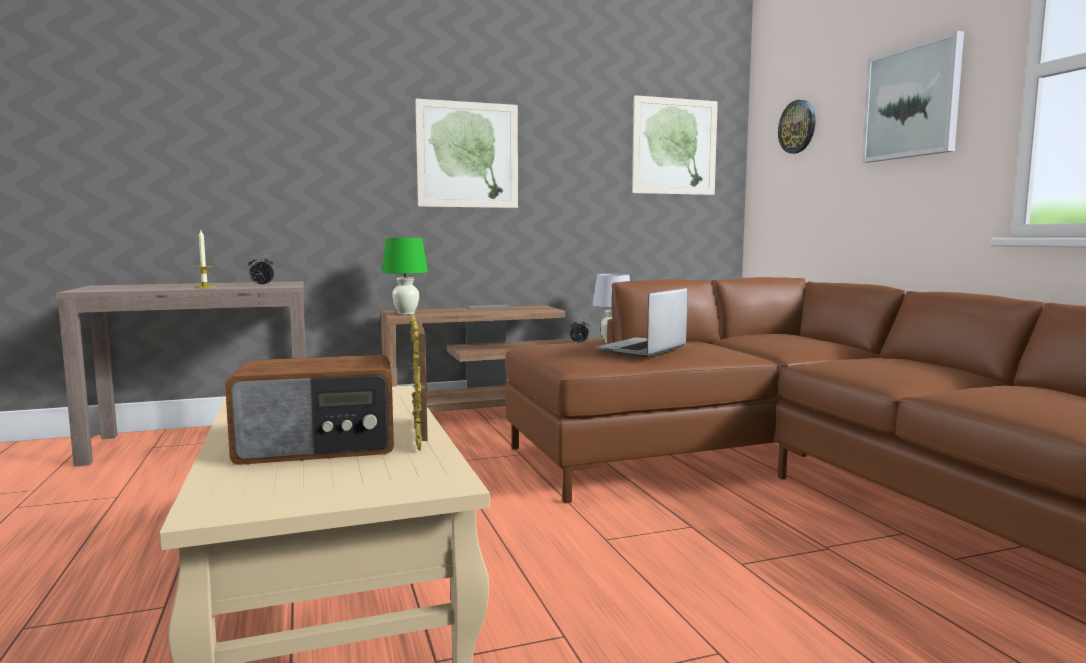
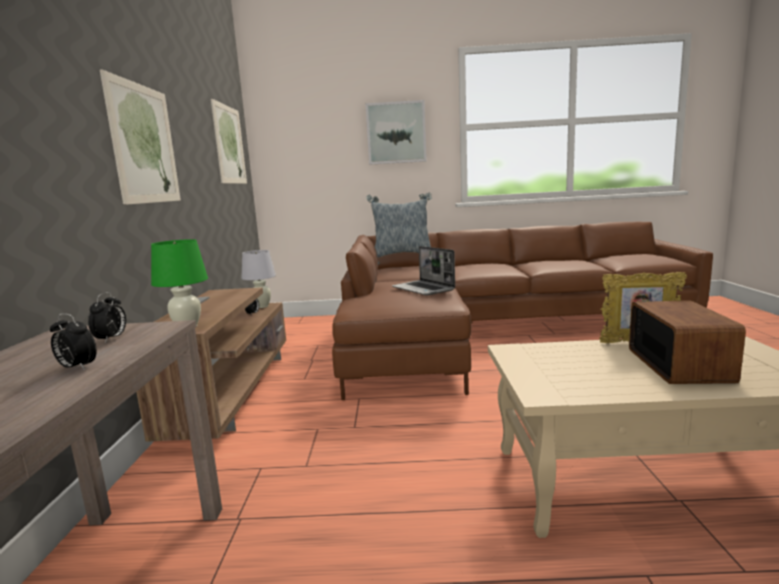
camera: 70 degrees left, 5 degrees up
candle [193,230,216,288] -> alarm clock [50,313,97,370]
wall clock [778,100,815,154] -> none
none -> pillow [366,193,432,264]

